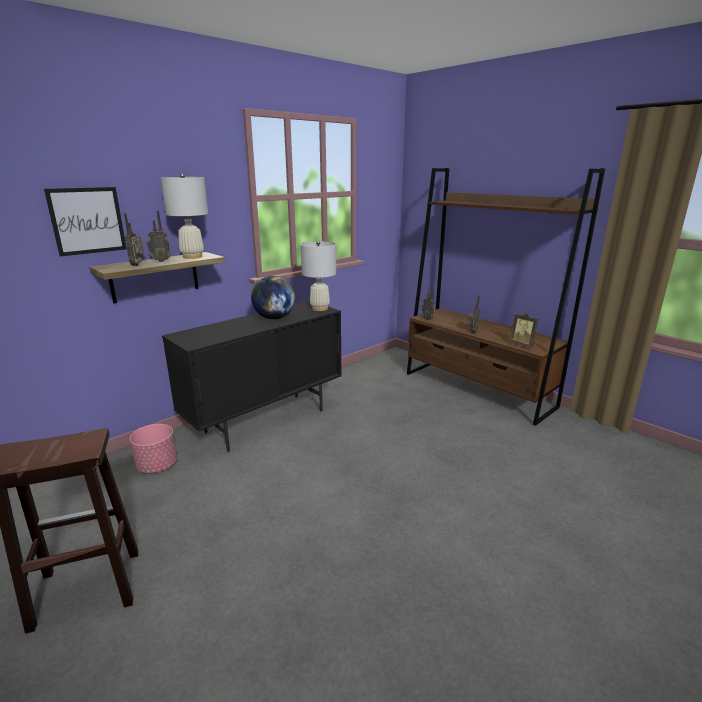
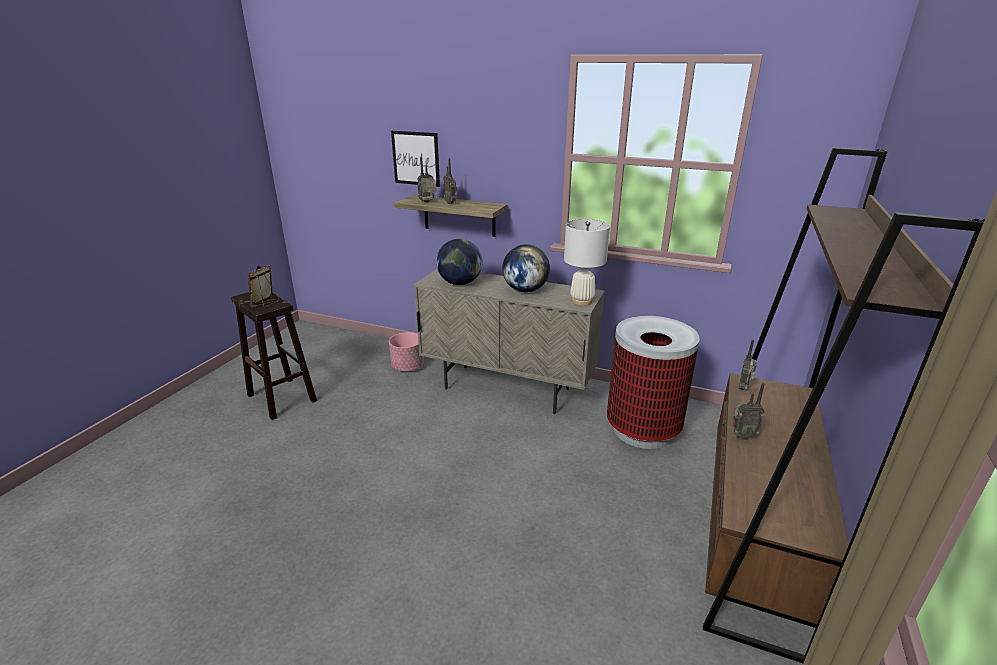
camera: 65 degrees right, 5 degrees up
white table lamp [160,174,208,259] -> none
black cabinet [162,301,342,452] -> beige cabinet [414,269,605,414]
picture frame [509,313,538,348] -> picture frame moved to [248,265,279,308]
none -> globe [436,239,482,285]
none -> trash can [607,316,700,449]

